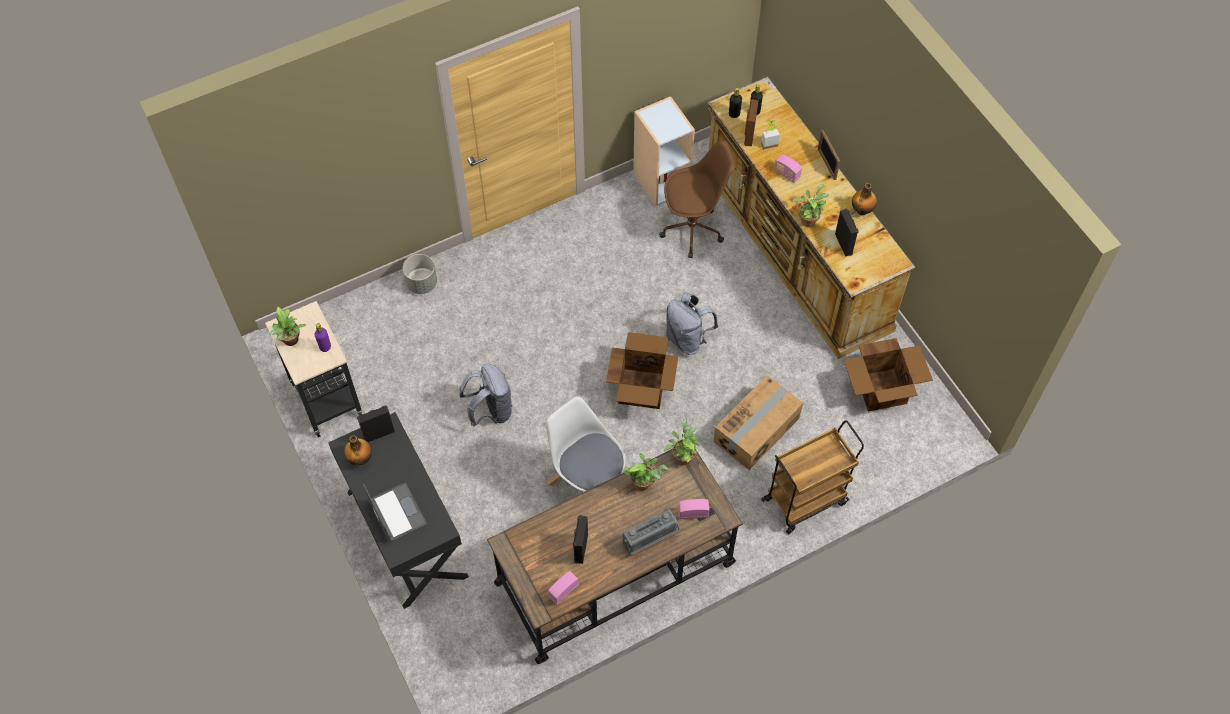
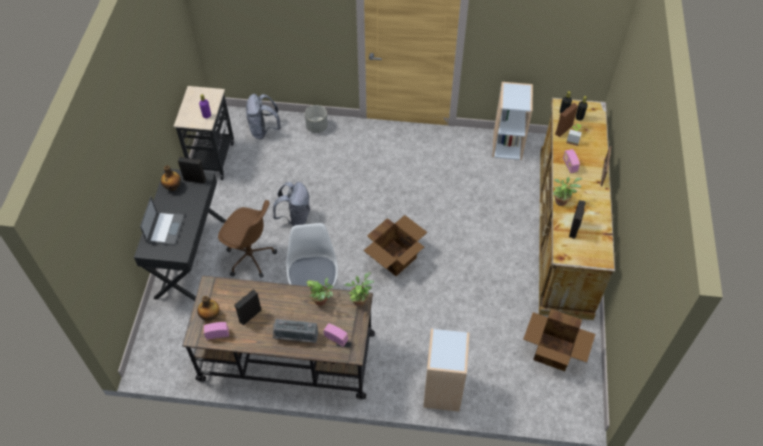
camera: 35 degrees right, 5 degrees down
potted plant [269,307,306,346] -> none
brown office chair [659,140,735,258] -> brown office chair moved to [218,200,277,278]
grey backpack [666,293,718,355] -> grey backpack moved to [246,94,281,139]
cardboard box [714,375,803,470] -> none
brown cart [761,421,864,534] -> bookcase [423,329,469,412]
bottle [852,183,877,215] -> bottle moved to [197,296,220,321]

